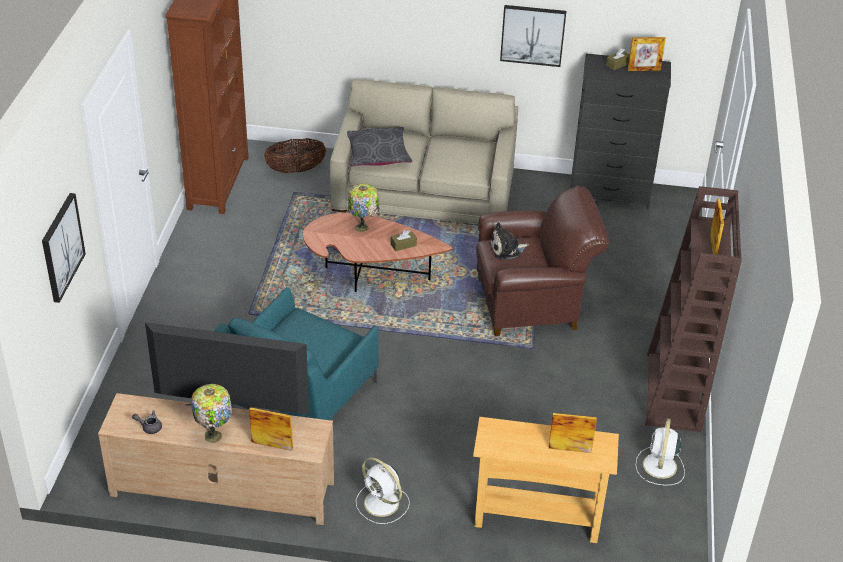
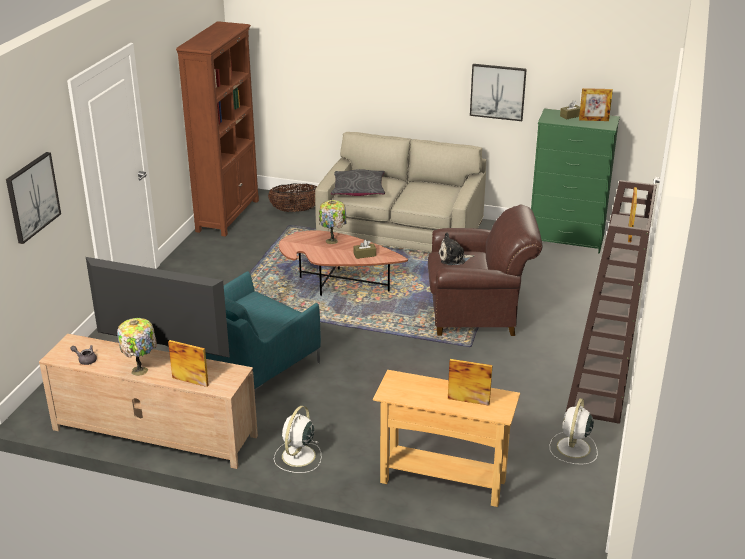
camera: 10 degrees right, 10 degrees down
white fan [356,457,410,524] -> white fan turned 60 degrees clockwise [274,406,321,473]
black dresser [570,53,671,210] -> green dresser [531,109,620,254]

